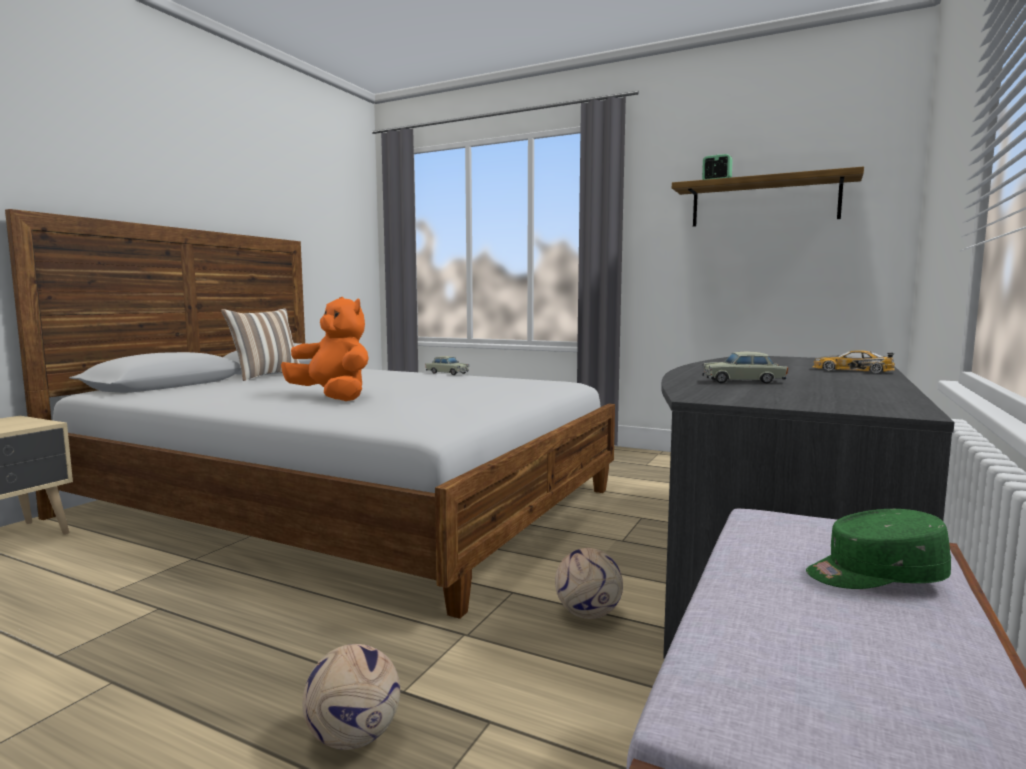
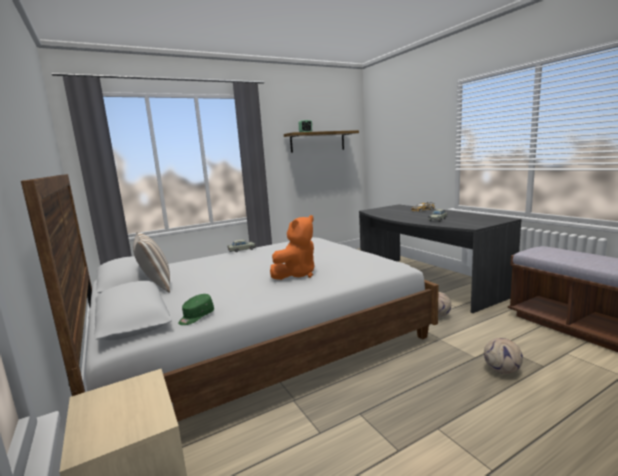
camera: 55 degrees left, 5 degrees up
orange plush toy [281,297,369,401] -> orange plush toy turned 150 degrees clockwise [270,215,315,280]
green cap [806,509,951,589] -> green cap moved to [178,294,214,325]

